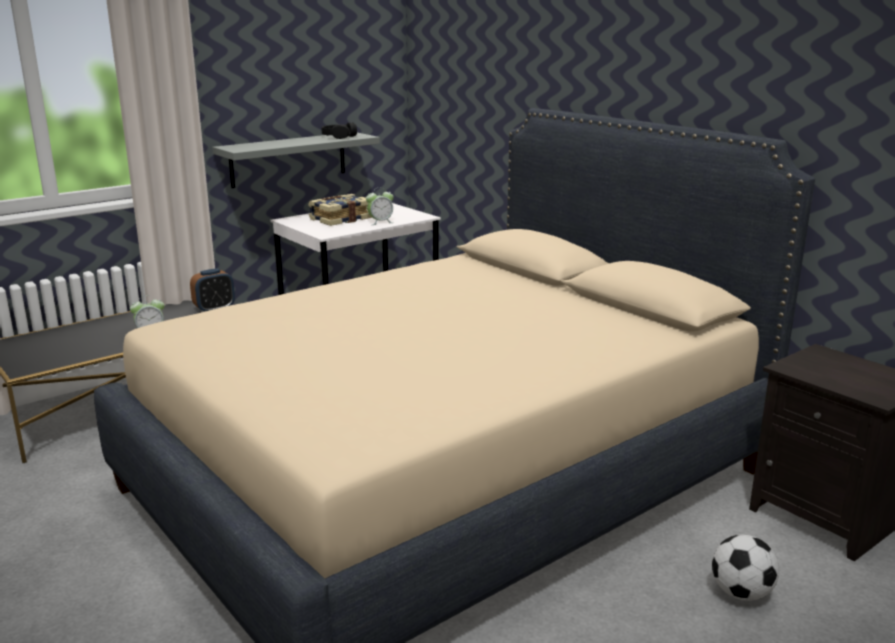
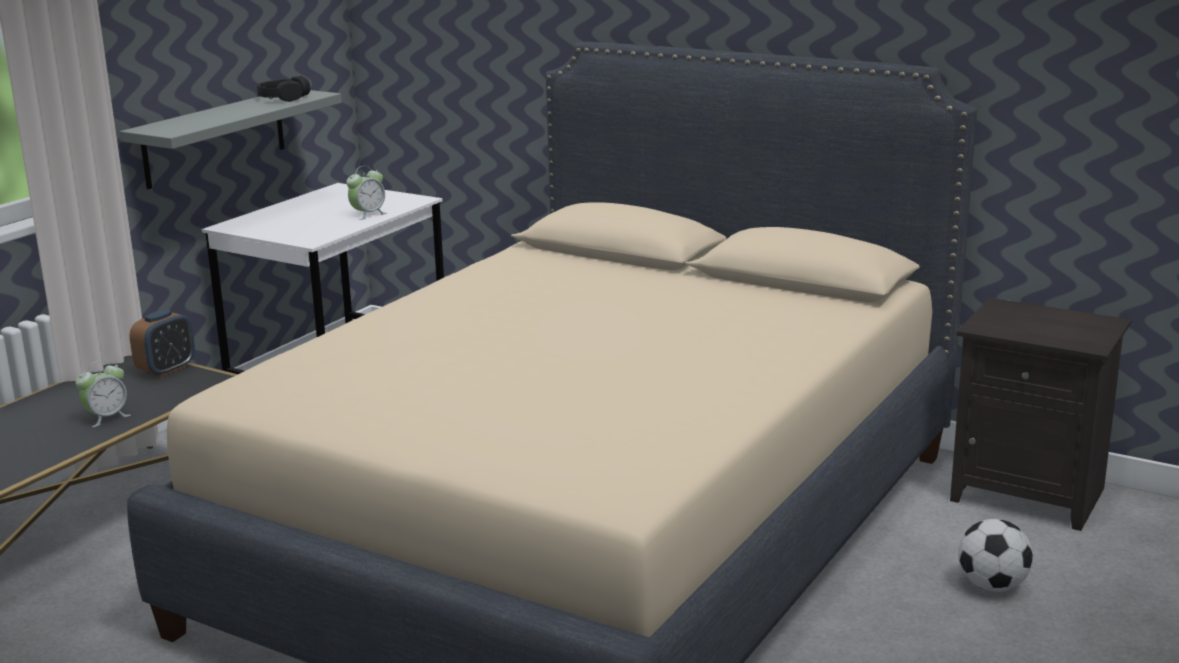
camera: 20 degrees left, 0 degrees up
book [308,194,372,226] -> none

